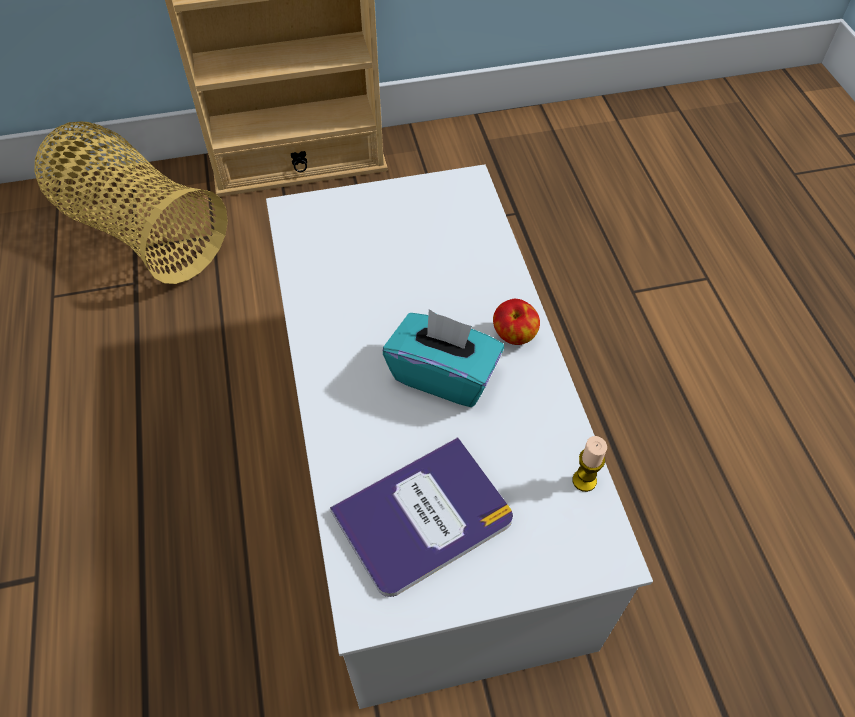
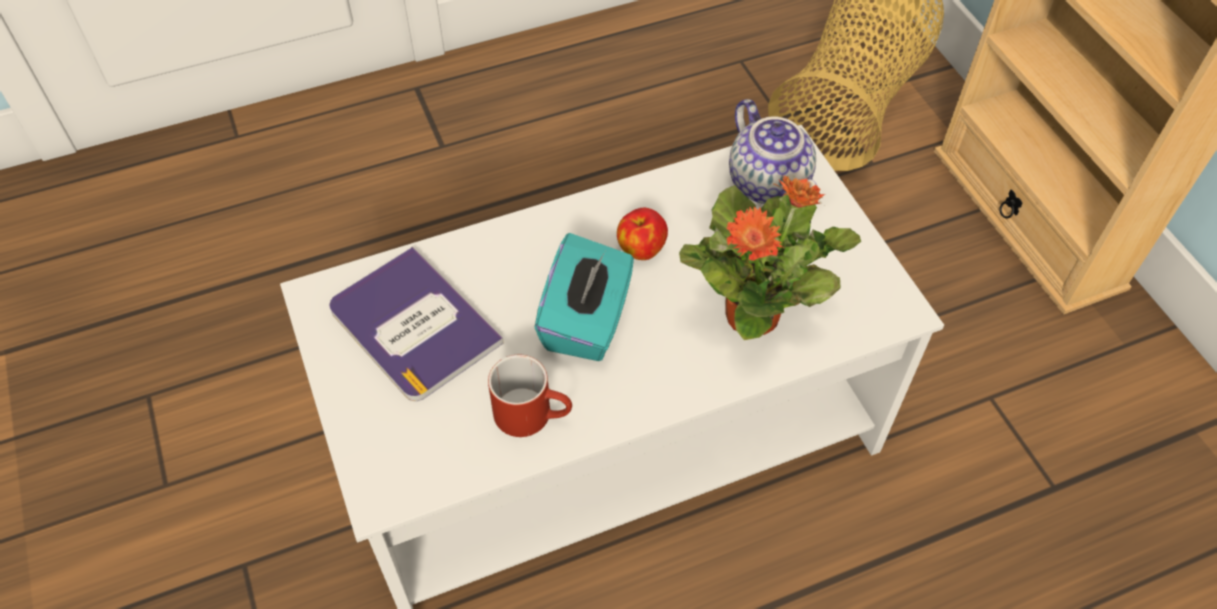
camera: 80 degrees right, 0 degrees up
apple [493,299,540,345] -> apple moved to [617,208,668,260]
candle [572,436,607,492] -> none
none -> red mug [488,355,572,437]
none -> potted plant [679,175,861,340]
none -> teapot [729,99,817,204]

